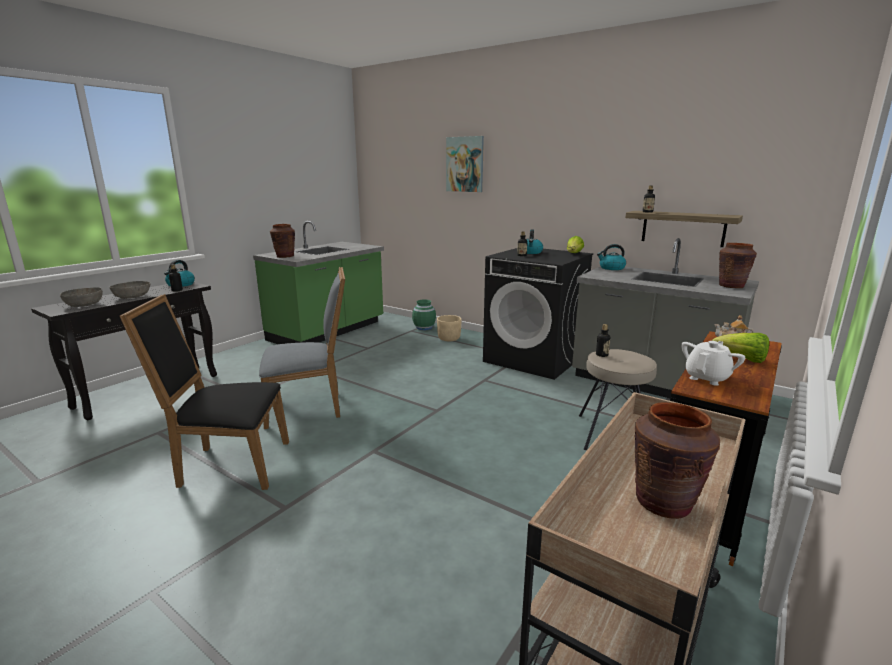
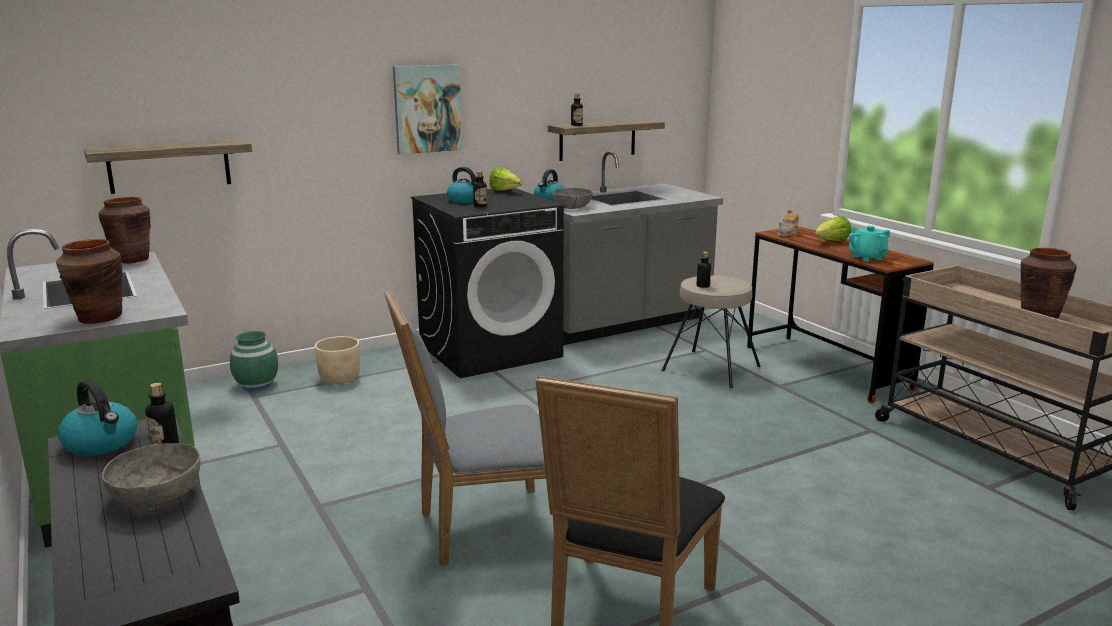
camera: 65 degrees left, 0 degrees up
grey bowl [60,287,103,307] -> grey bowl moved to [552,188,593,209]
grey chair [259,267,345,429] -> grey chair turned 120 degrees counterclockwise [384,290,546,566]
picture [446,136,484,192] -> picture moved to [393,65,463,155]
white teapot [681,341,745,386] -> turquoise teapot [849,226,890,262]
brown vase [719,243,757,288] -> brown vase moved to [99,197,151,264]
none -> shelf [84,139,252,194]

